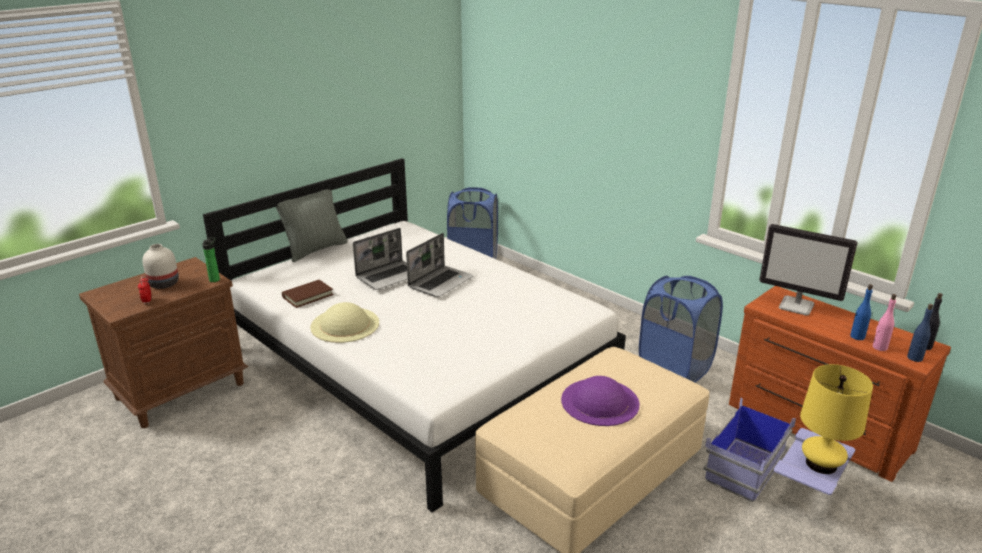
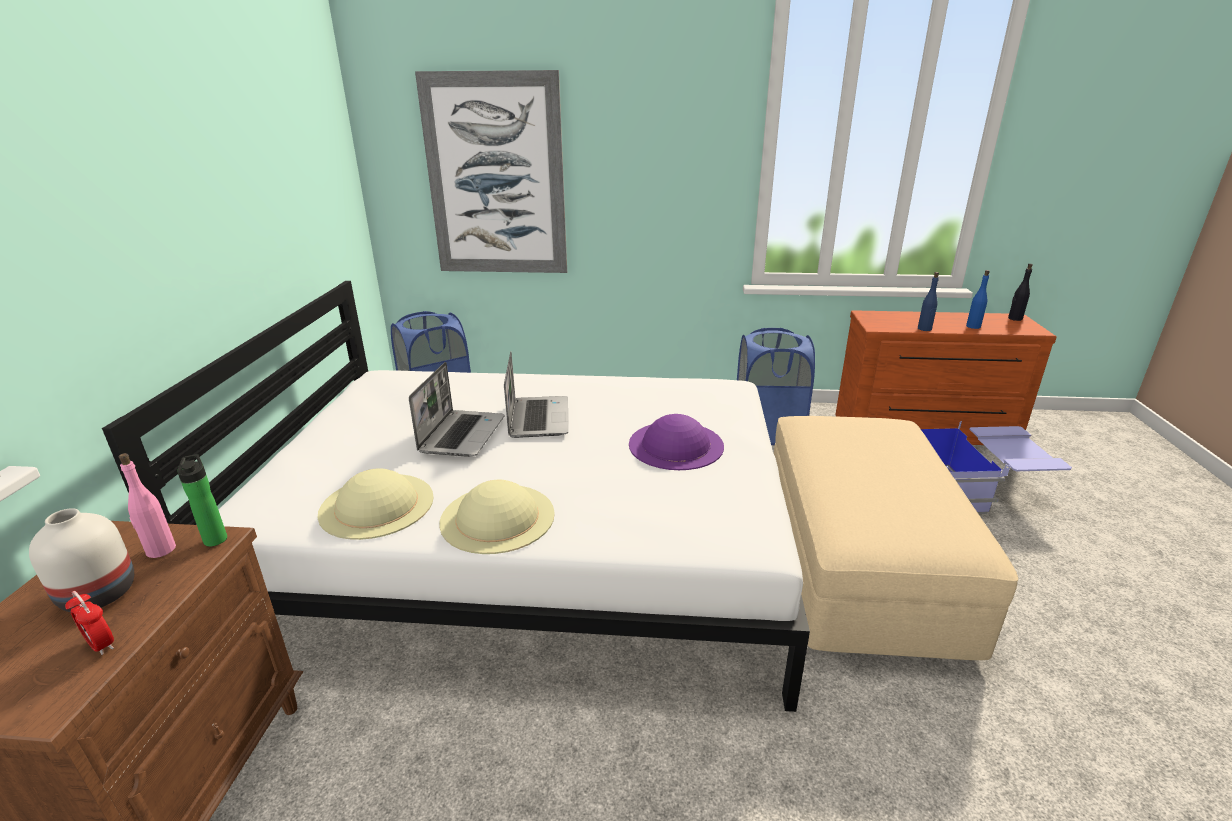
camera: 40 degrees left, 0 degrees up
grey pillow [276,189,348,262] -> none
brown book [282,280,334,308] -> beige hat [317,468,434,540]
purple hat [561,376,640,426] -> purple hat moved to [629,414,724,470]
monitor [759,224,858,316] -> none
yellow table lamp [800,364,873,474] -> none
pink bottle [873,294,897,351] -> pink bottle moved to [119,453,176,558]
blue bottle [907,304,933,362] -> blue bottle moved to [918,272,939,331]
none -> picture [415,70,567,273]

